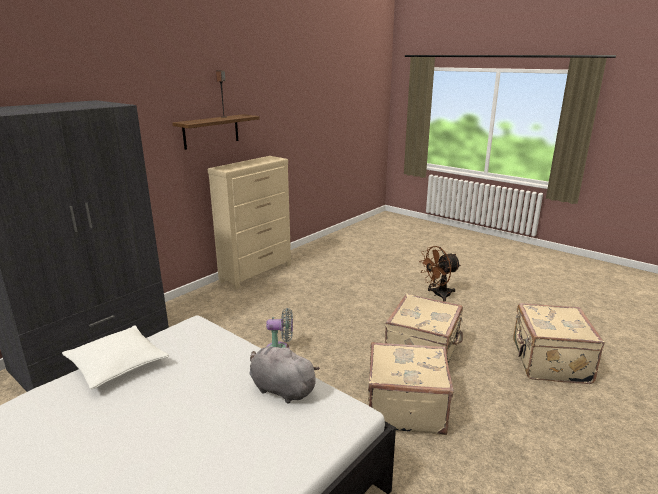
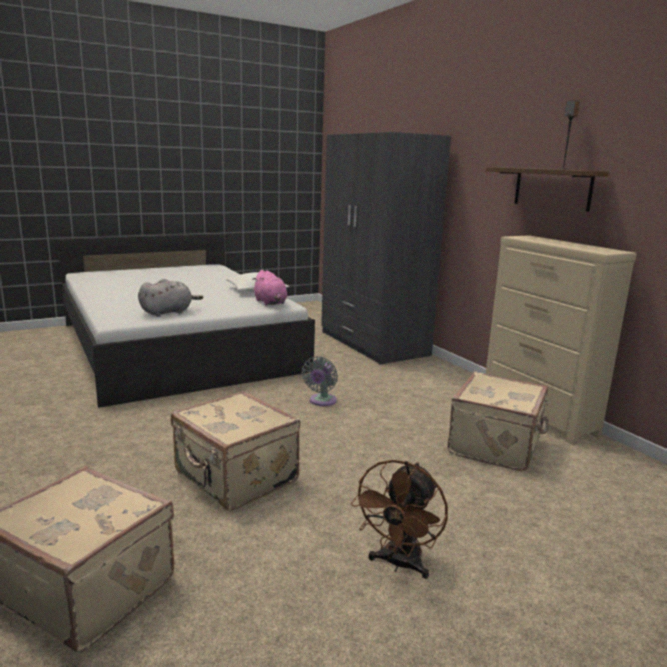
camera: 110 degrees right, 5 degrees down
beige suitcase [368,342,454,435] -> beige suitcase moved to [447,372,548,471]
brown fan [419,246,461,302] -> brown fan turned 150 degrees counterclockwise [351,460,448,579]
none -> pink plush toy [252,270,287,306]

